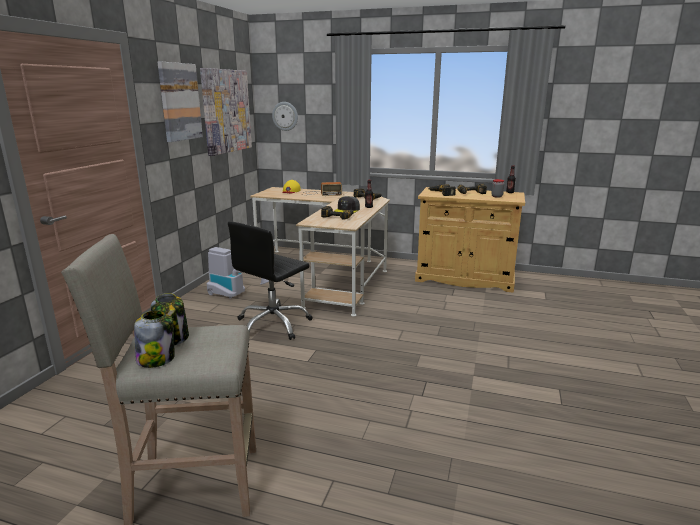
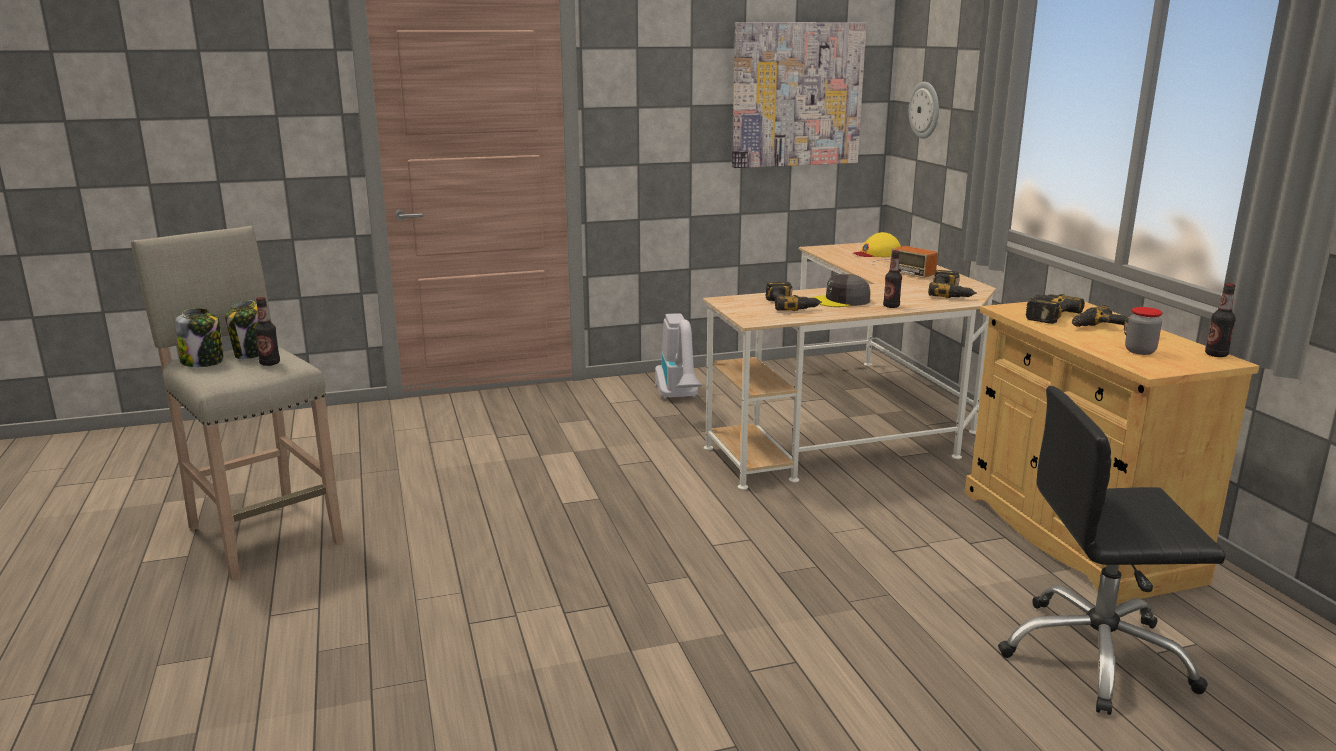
camera: 55 degrees right, 0 degrees up
picture [157,62,203,142] -> none
black office chair [228,221,313,340] -> black office chair moved to [998,386,1225,715]
none -> bottle [255,297,280,366]

